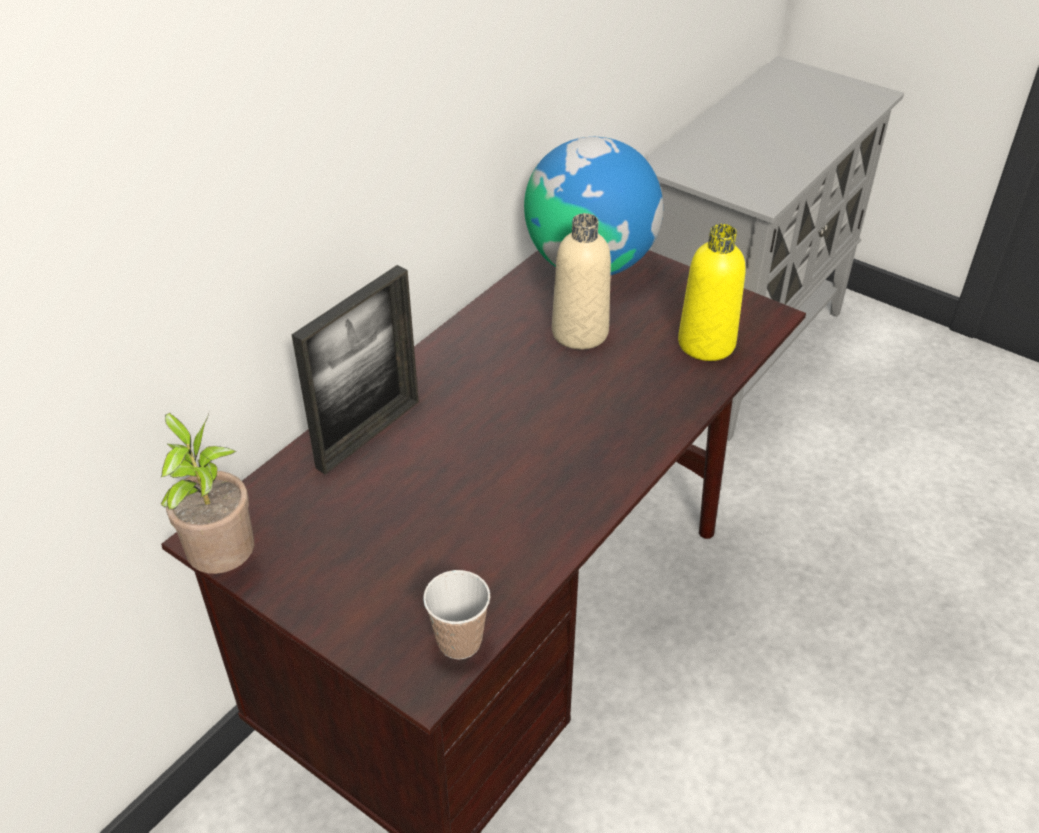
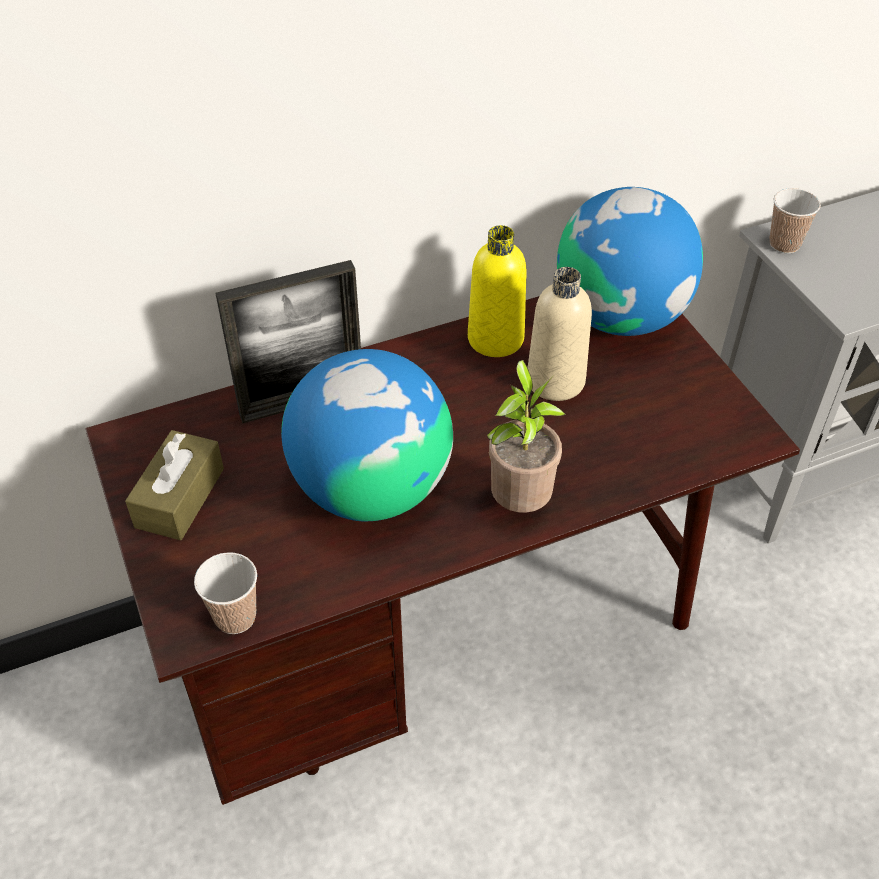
camera: 30 degrees right, 5 degrees up
potted plant [161,413,254,574] -> potted plant moved to [487,360,566,513]
yellow bottle [678,224,746,361] -> yellow bottle moved to [468,225,527,357]
none -> brown tissue box [125,430,224,540]
none -> globe [281,349,453,521]
none -> cup [769,188,821,254]

